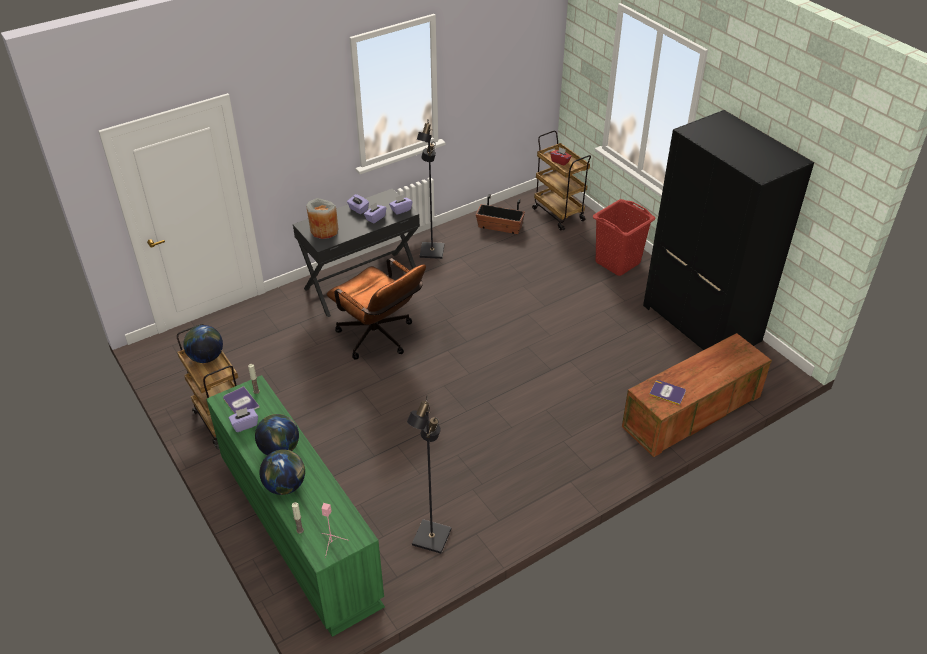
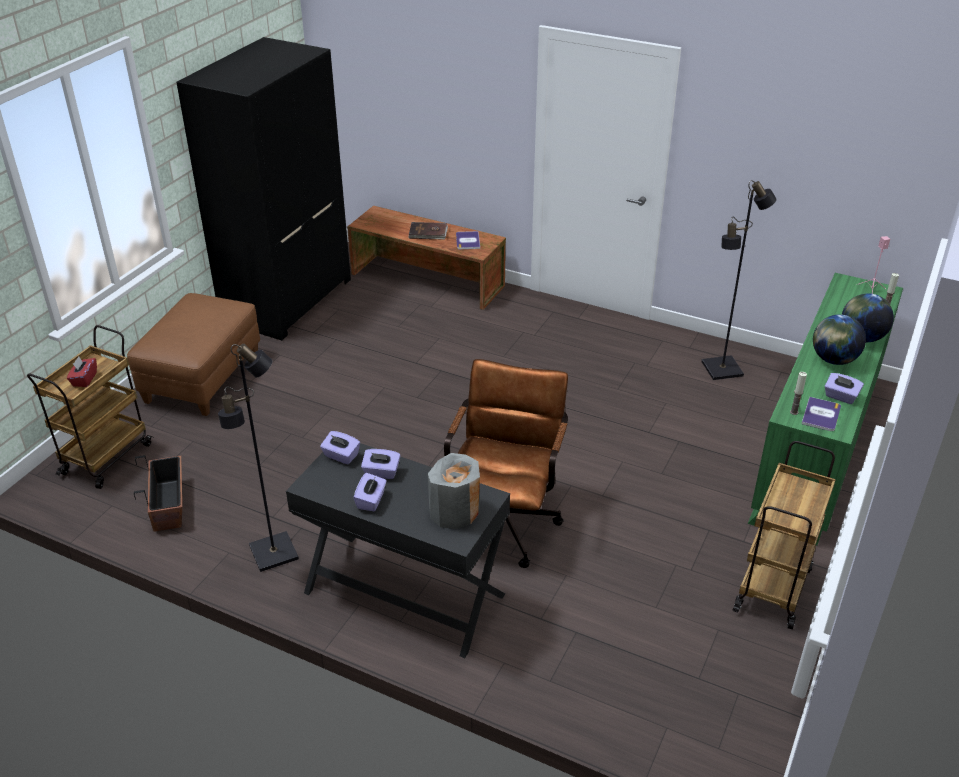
camera: 120 degrees left, 5 degrees down
globe [183,325,223,363] -> none
red laundry basket [592,199,656,276] -> brown ottoman [127,293,260,416]
none -> brown book [408,222,448,240]

